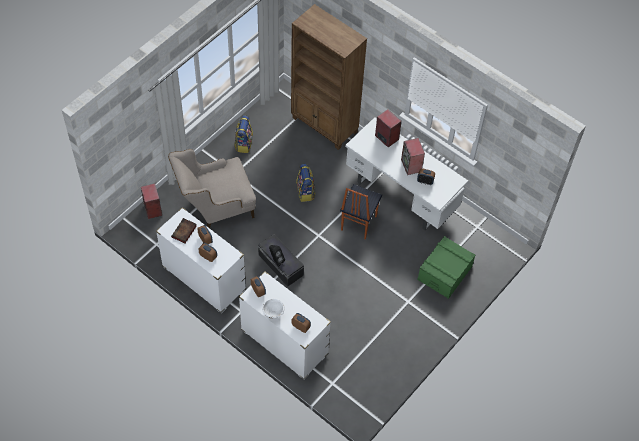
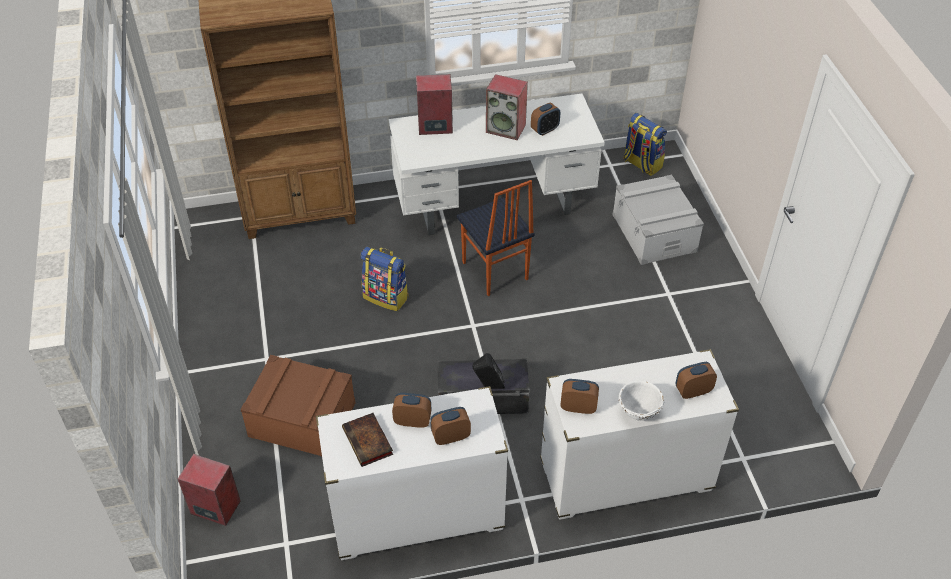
camera: 50 degrees left, 10 degrees down
beige armchair [168,149,256,228] -> brown storage box [241,355,355,456]
backpack [234,115,253,153] -> backpack moved to [623,113,667,176]
green storage box [417,236,475,299] -> grey storage box [613,174,704,265]

